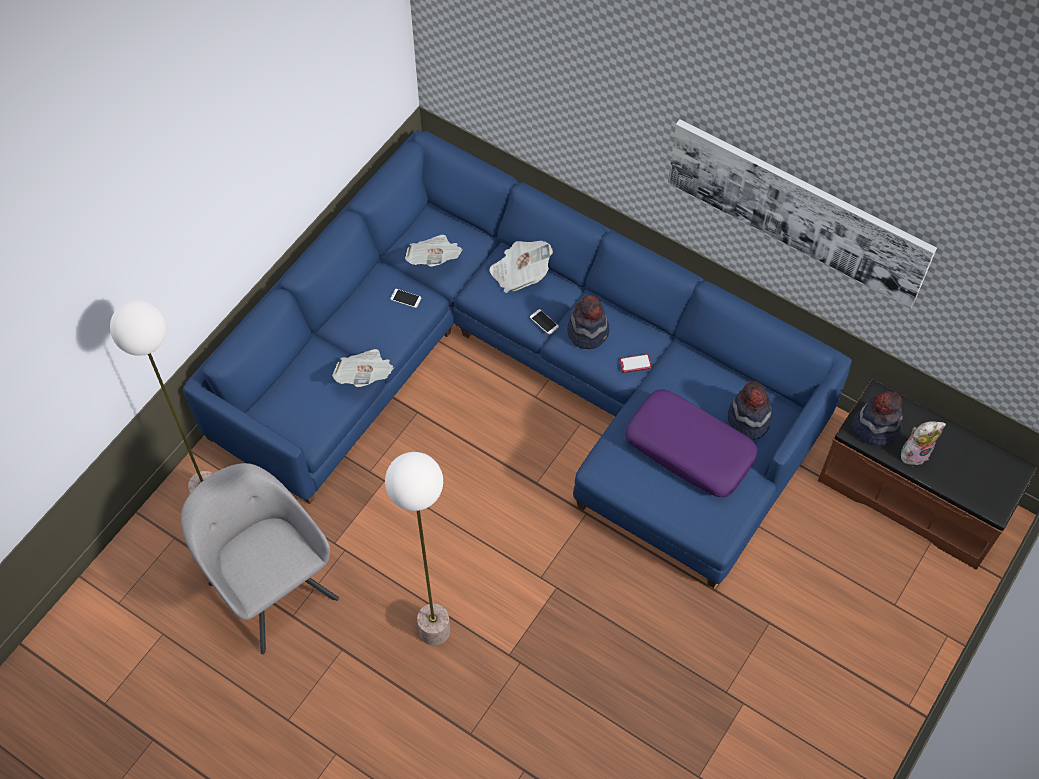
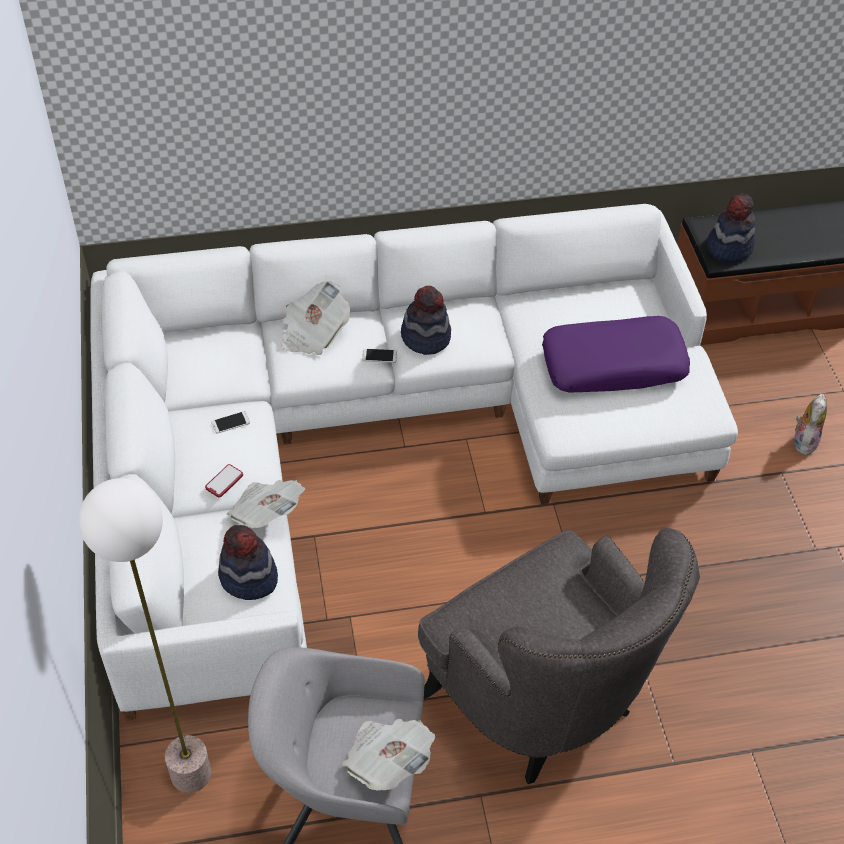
camera: 45 degrees left, 10 degrees down
blue sofa [183,130,852,588] -> white sofa [90,204,738,720]
floor lamp [385,452,450,646] -> grey armchair [418,528,700,784]
newspaper [405,235,463,267] -> newspaper moved to [342,719,435,791]
phone [620,354,651,373] -> phone moved to [205,464,243,498]
picture [668,119,937,308] -> none
hat [728,381,772,440] -> hat moved to [218,525,278,600]
plush toy [901,421,946,466] -> plush toy moved to [794,394,827,455]

